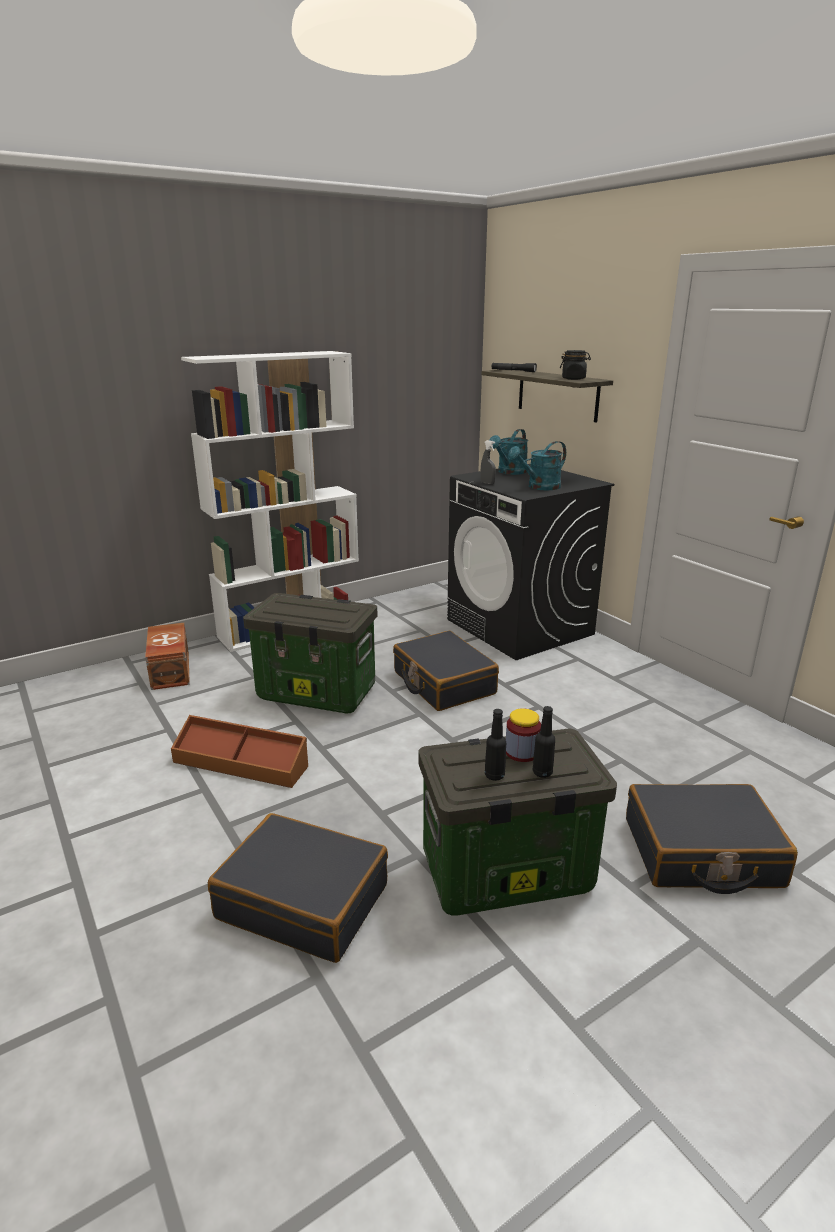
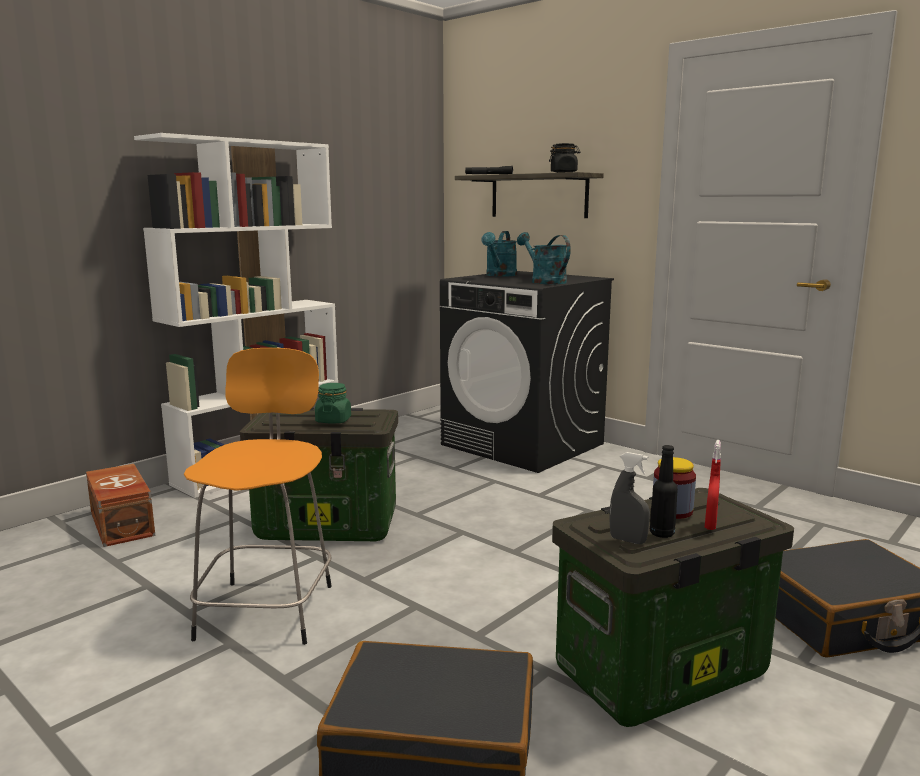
camera: 15 degrees left, 10 degrees down
brown storage box [171,715,308,788] -> orange stool [184,348,332,645]
black suitcase [393,631,499,711] -> none
grey spray bottle [480,440,496,485] -> grey spray bottle moved to [610,452,650,544]
turquoise watering can [508,441,566,490] -> turquoise watering can turned 105 degrees clockwise [517,232,571,284]
black bottle [533,706,555,778] -> red spray bottle [705,440,721,530]
none -> green jar [315,383,351,424]

